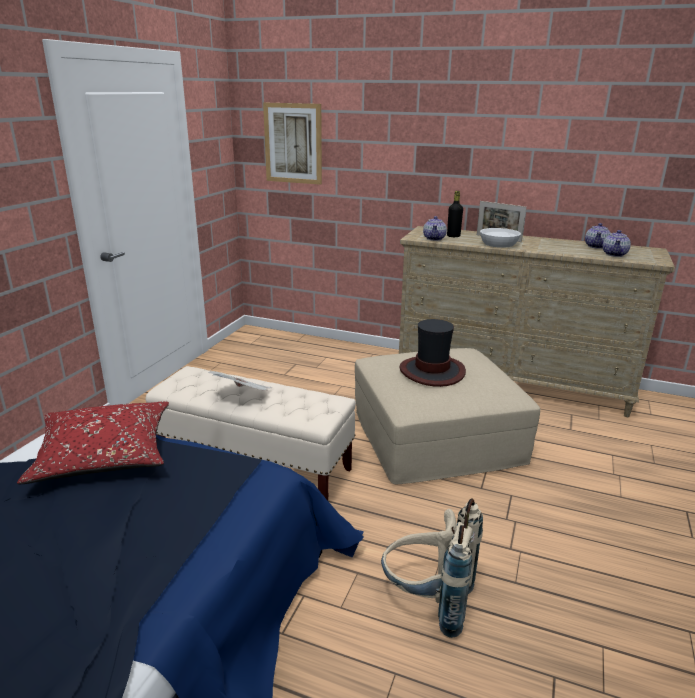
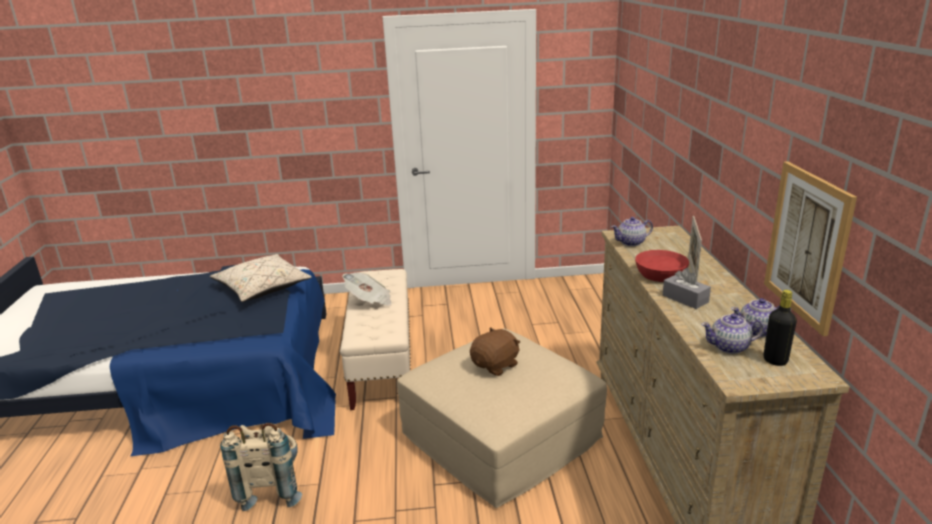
camera: 65 degrees right, 0 degrees up
red pillow [17,401,169,484] -> beige pillow [210,254,312,302]
picture [263,103,322,185] -> picture moved to [764,161,857,336]
hat [399,319,466,387] -> brown plush toy [470,327,520,376]
black bottle [447,191,463,237] -> black bottle moved to [763,290,797,366]
white bowl [480,228,521,248] -> red bowl [635,250,689,282]
none -> grey tissue box [663,268,711,309]

